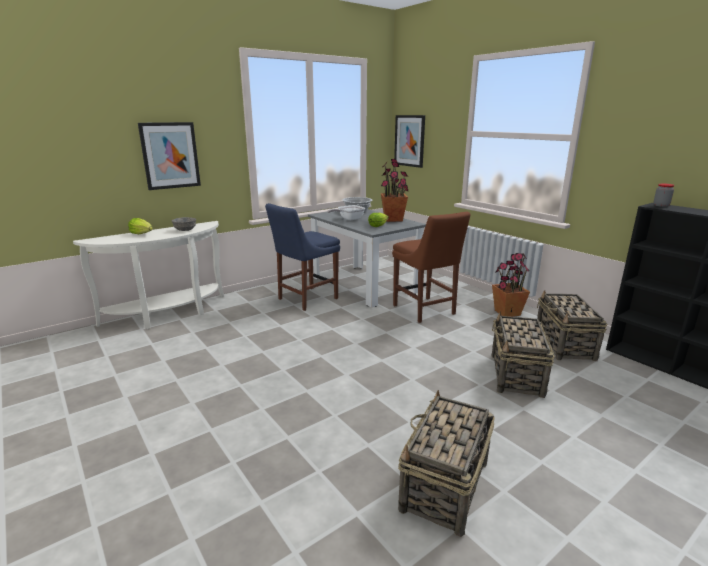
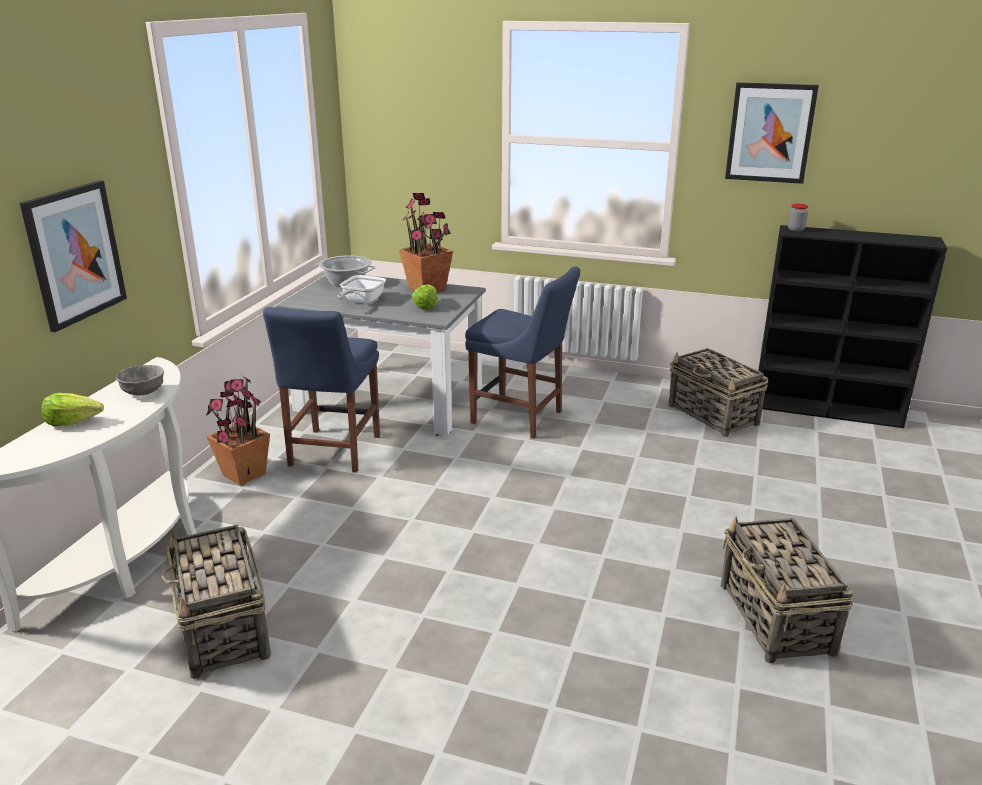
camera: 35 degrees left, 5 degrees up
brown chair [392,212,471,323] -> blue chair [465,266,580,439]
picture [394,115,425,168] -> picture moved to [725,82,819,184]
potted plant [492,253,530,317] -> potted plant moved to [206,374,270,486]
basket [492,312,555,398] -> basket moved to [162,525,271,679]

